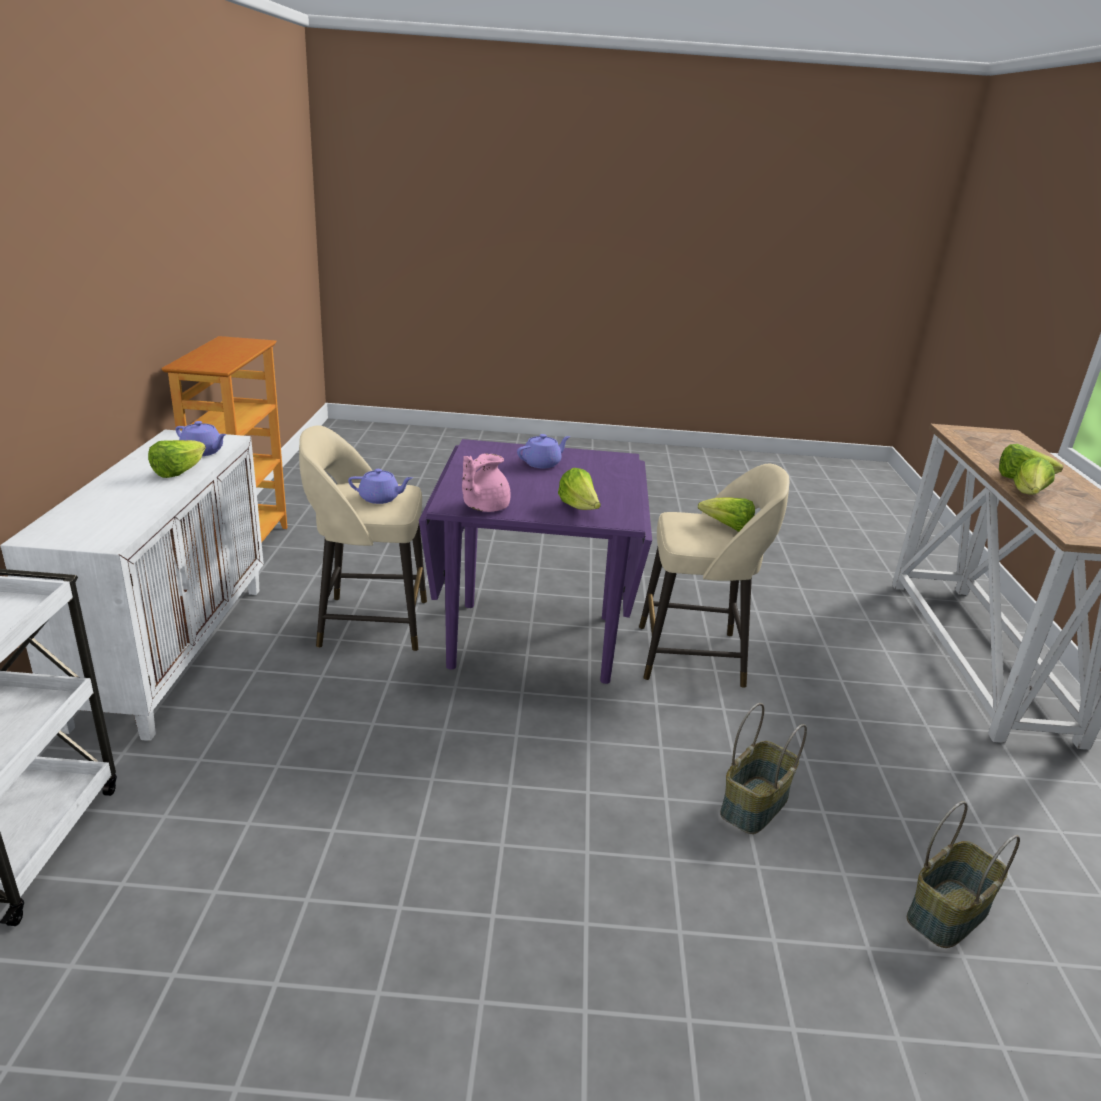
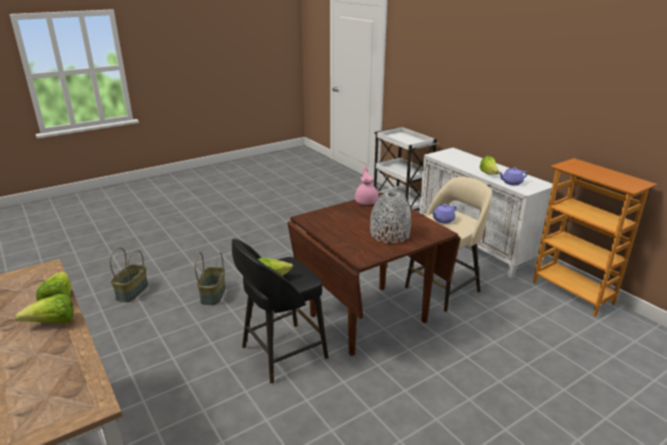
camera: 145 degrees right, 0 degrees up
purple dining table [419,439,652,684] -> brown dining table [287,192,461,356]
purple teapot [517,434,570,468] -> grey vase [370,192,411,243]
lettuce [558,468,601,510] -> none
beige stool [639,464,789,688] -> black stool [232,239,328,384]

